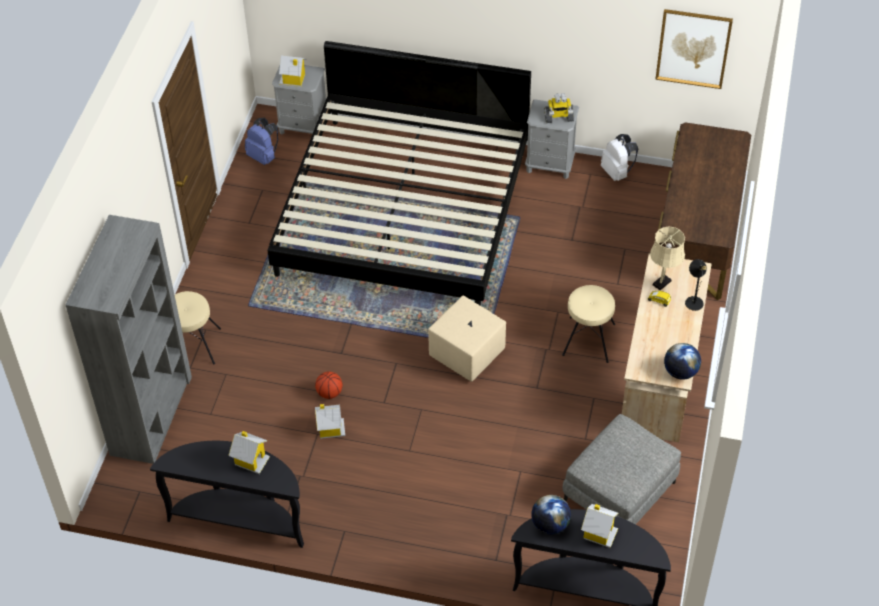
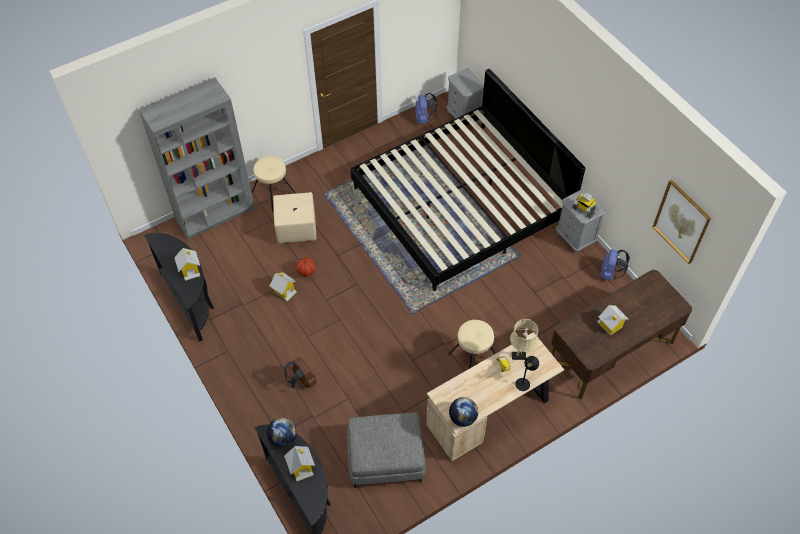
camera: 45 degrees right, 5 degrees up
toy house [279,56,306,87] -> toy house moved to [597,305,628,336]
beige ottoman [428,295,506,381] -> beige ottoman moved to [273,192,316,243]
white backpack [601,134,638,181] -> blue backpack [600,250,630,280]
none -> brown backpack [284,358,317,389]

